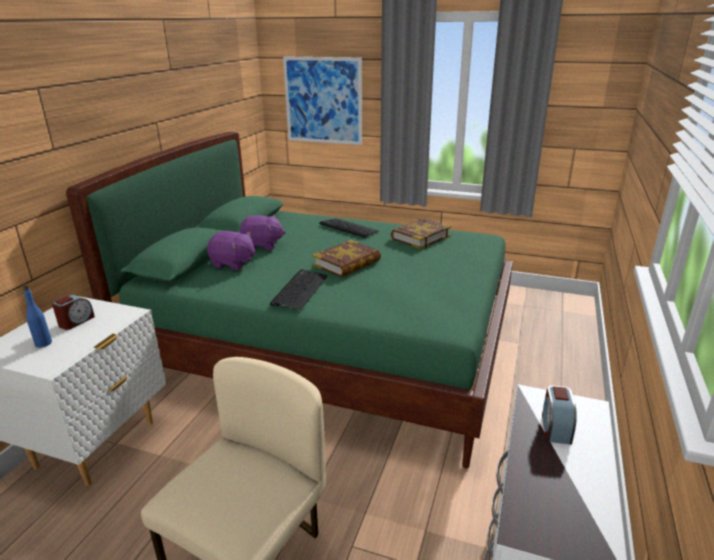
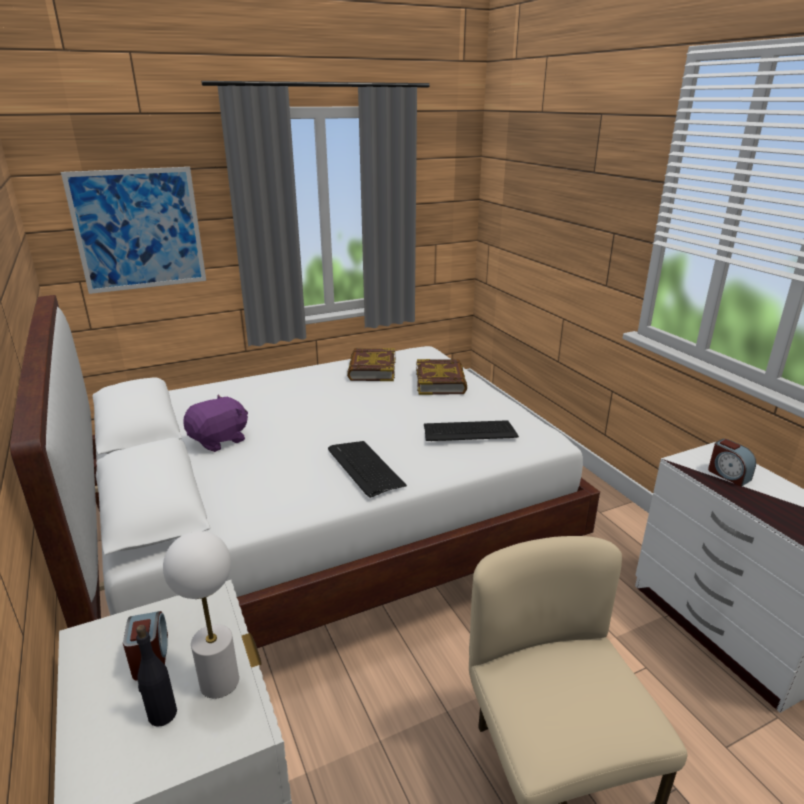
camera: 45 degrees left, 0 degrees up
blue bottle [22,284,52,348] -> black bottle [136,625,177,726]
green bed [66,132,513,469] -> white bed [10,295,600,648]
purple plush toy [207,231,256,270] -> none
book [312,240,381,277] -> book moved to [416,359,467,395]
keyboard [319,218,379,238] -> keyboard moved to [424,420,519,441]
none -> white table lamp [163,531,239,699]

